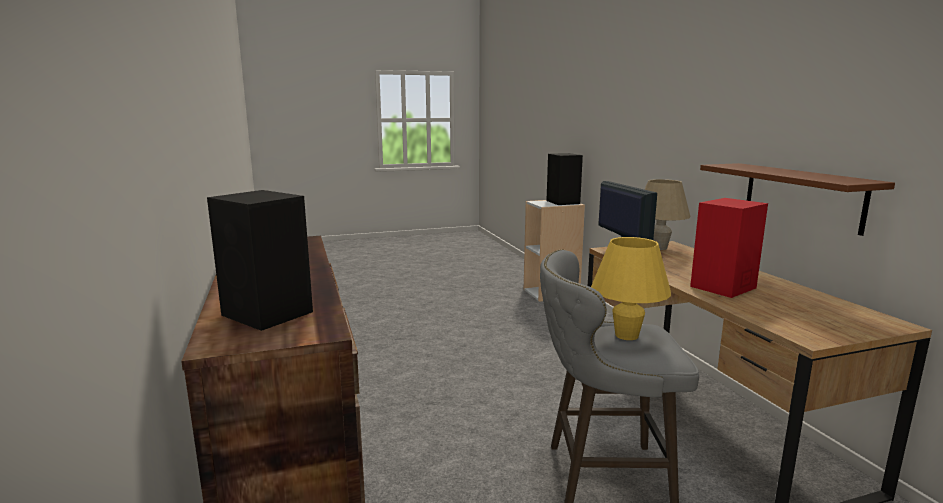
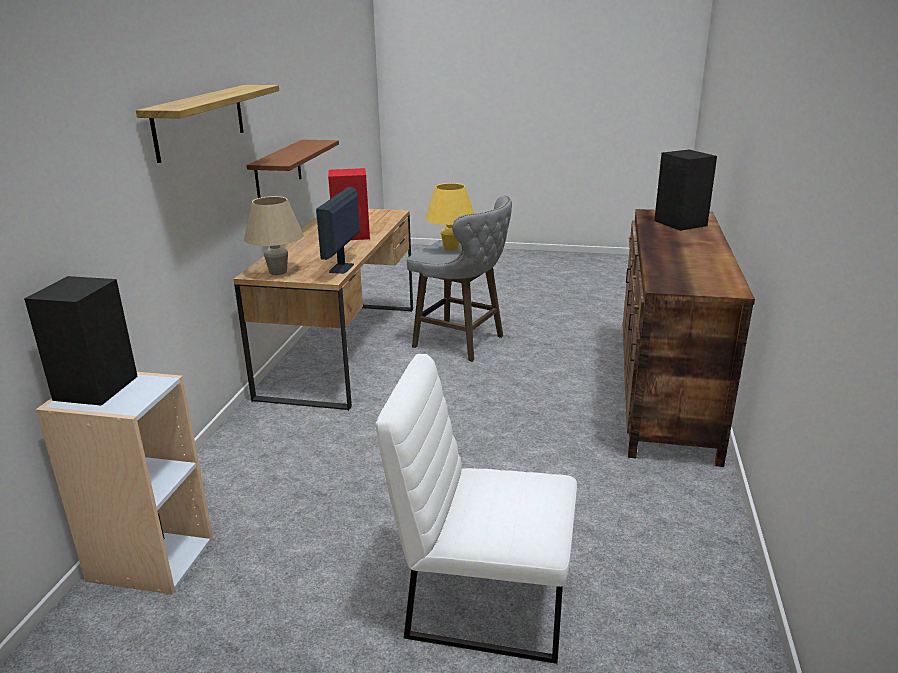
camera: 150 degrees left, 10 degrees up
none -> shelf [136,85,279,163]
none -> white chair [376,354,577,664]

